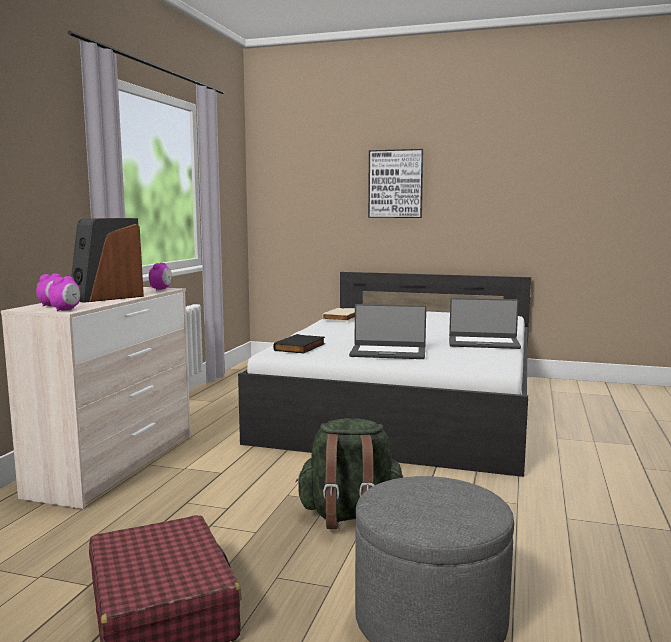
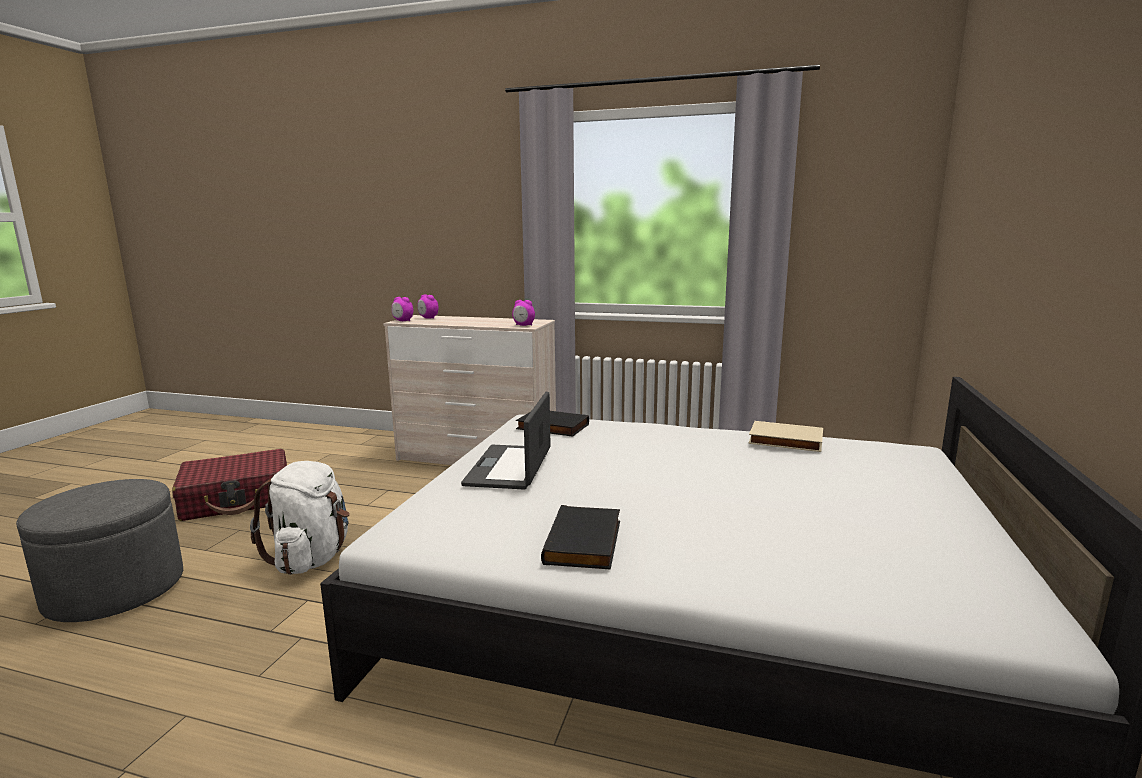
camera: 90 degrees right, 5 degrees up
speaker [71,218,144,303] -> none
green backpack [295,418,403,529] -> white backpack [250,461,350,575]
picture [368,149,424,218] -> none
laptop [449,298,521,349] -> black book [541,505,620,570]

